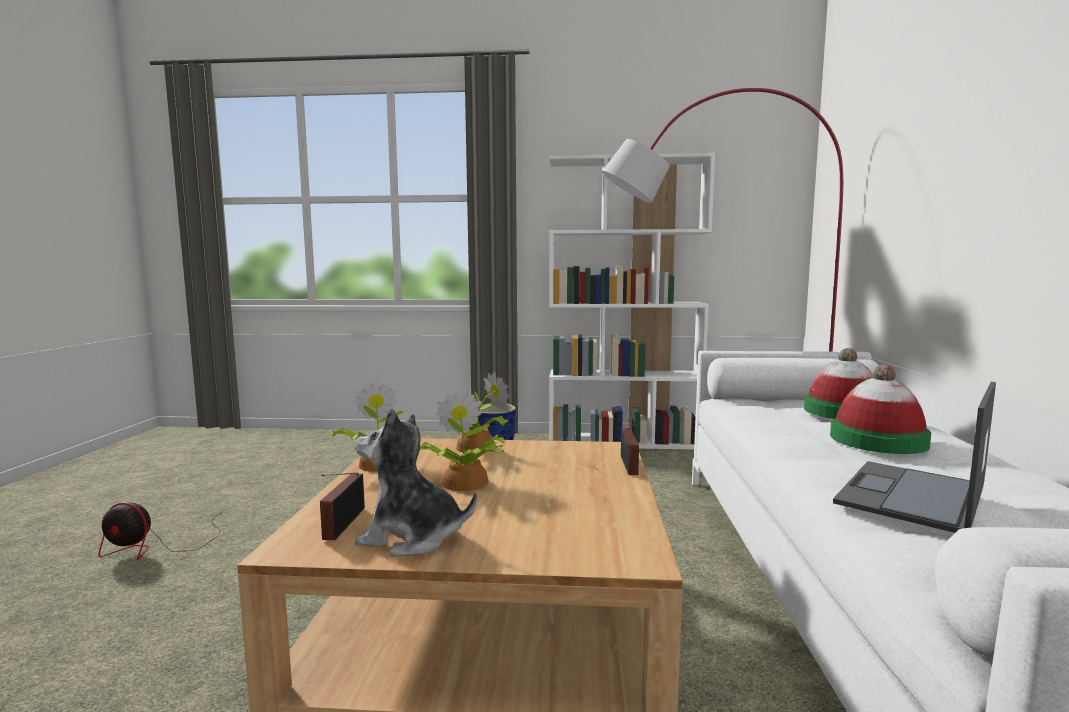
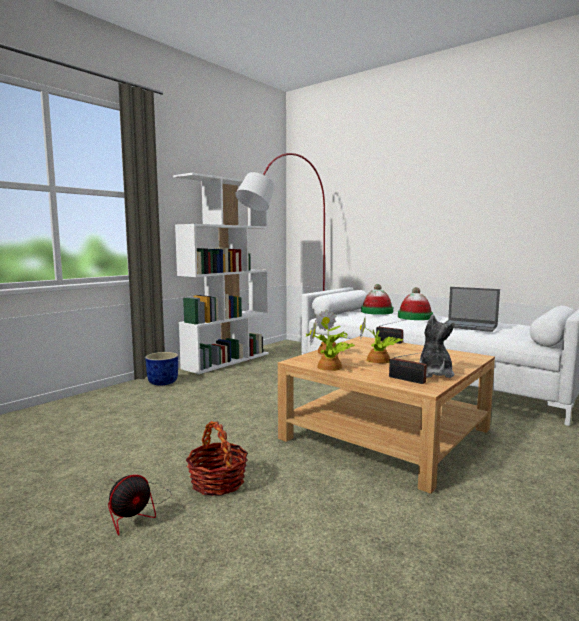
camera: 55 degrees left, 0 degrees up
plush toy [355,409,477,557] -> plush toy turned 135 degrees clockwise [419,314,455,378]
laptop [833,382,996,533] -> laptop turned 45 degrees counterclockwise [444,287,500,332]
none -> basket [186,421,248,496]

